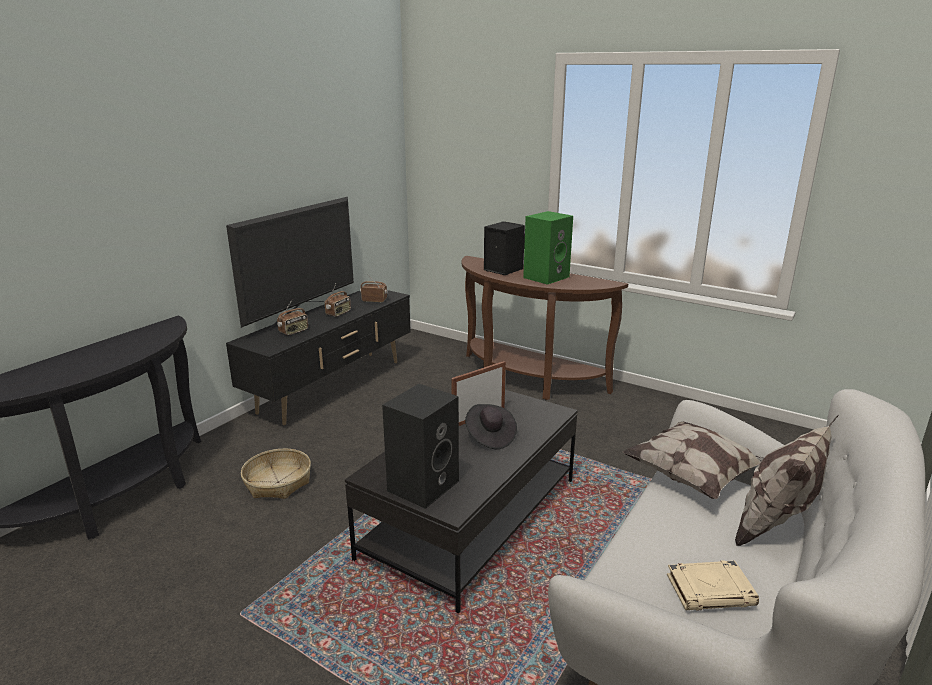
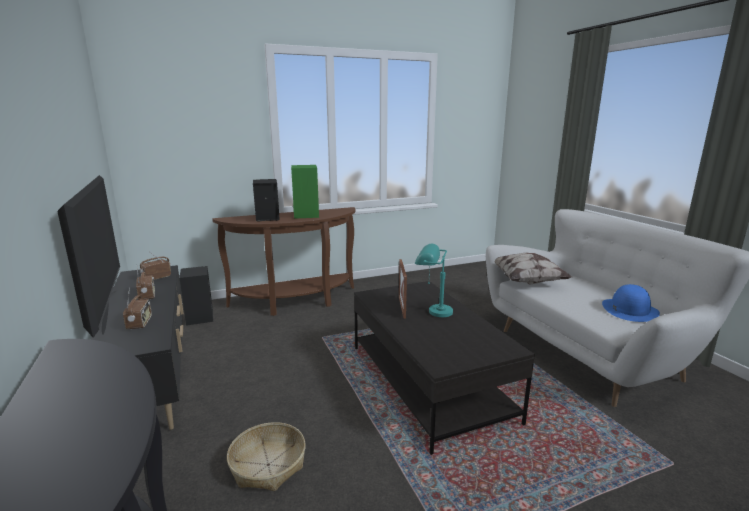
camera: 55 degrees left, 5 degrees down
black speaker [382,384,459,509] -> black speaker moved to [179,266,213,326]
black hat [465,404,517,449] -> turquoise table lamp [415,244,453,317]
beige book [667,560,759,611] -> blue hat [602,284,660,322]
pillow [735,414,839,546] -> none

